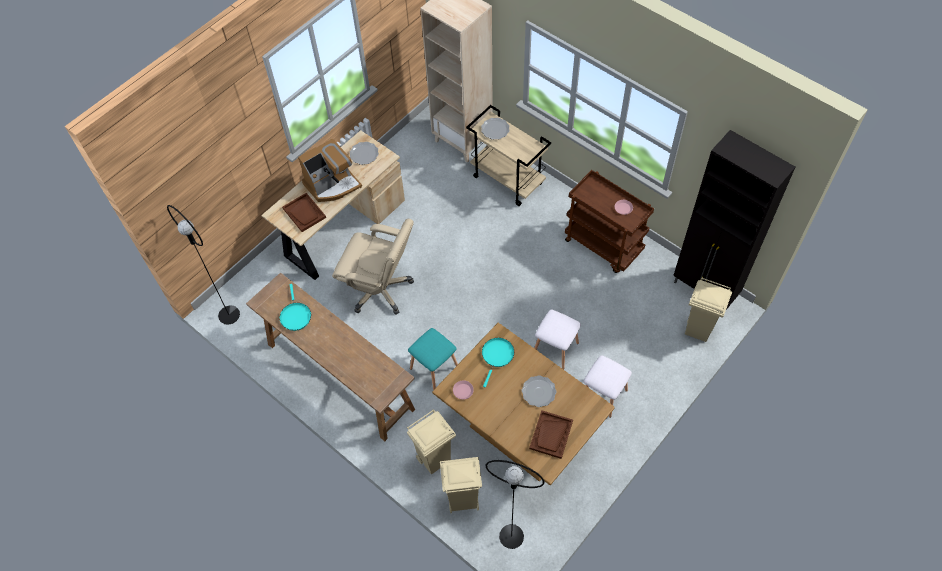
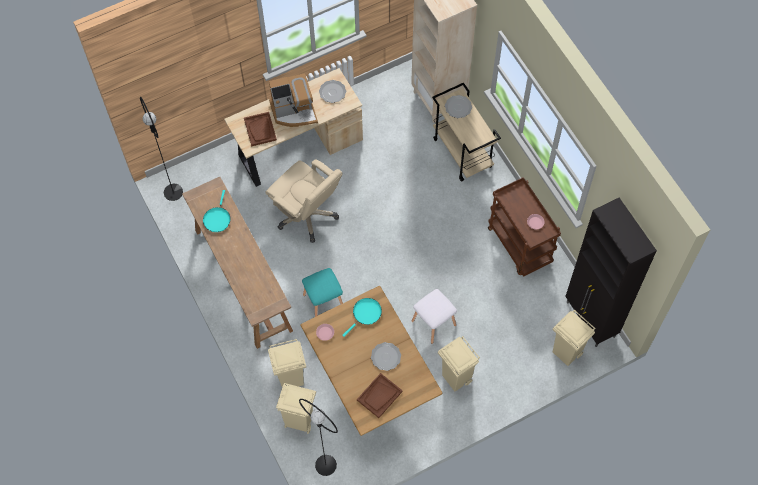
camera: 20 degrees right, 5 degrees up
white stool [584,355,632,418] -> beige trash can [438,336,480,392]

